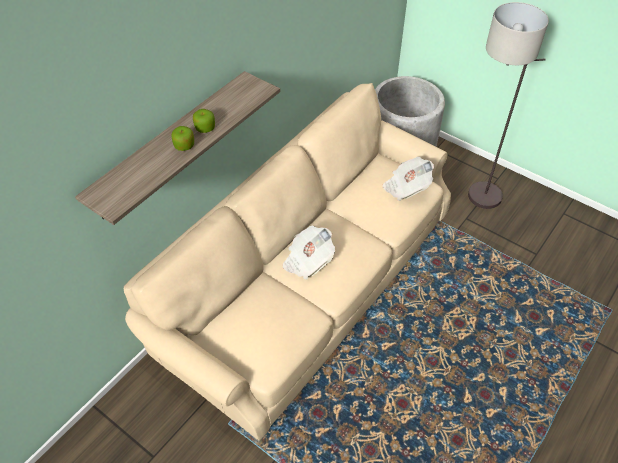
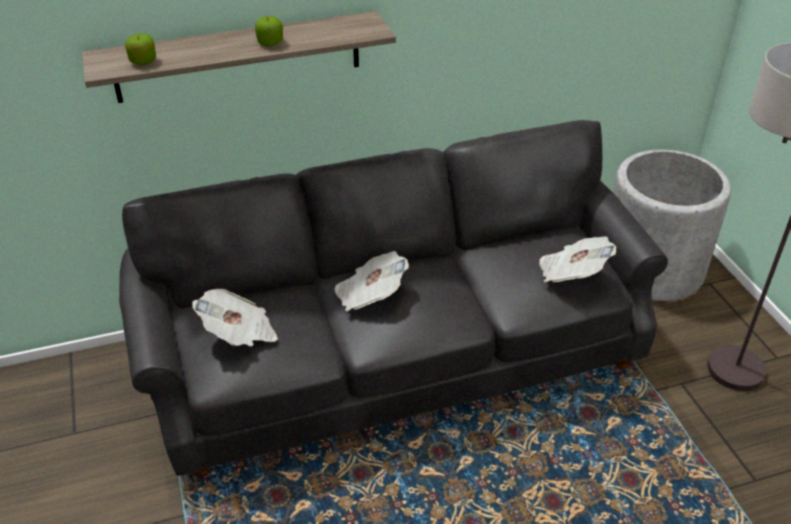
camera: 35 degrees right, 10 degrees down
beige sofa [123,83,451,440] -> black sofa [119,120,668,477]
apple [171,126,194,151] -> apple moved to [125,33,156,65]
none -> newspaper [192,289,278,346]

